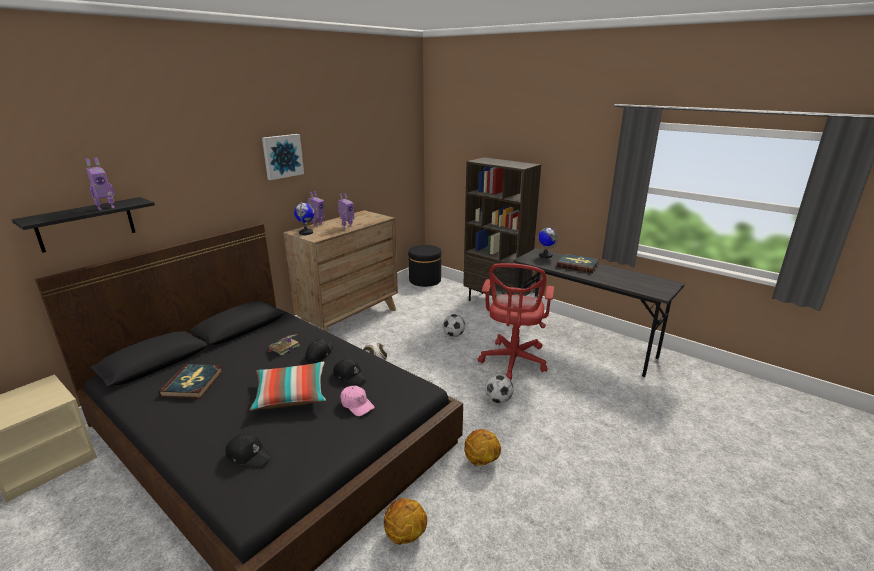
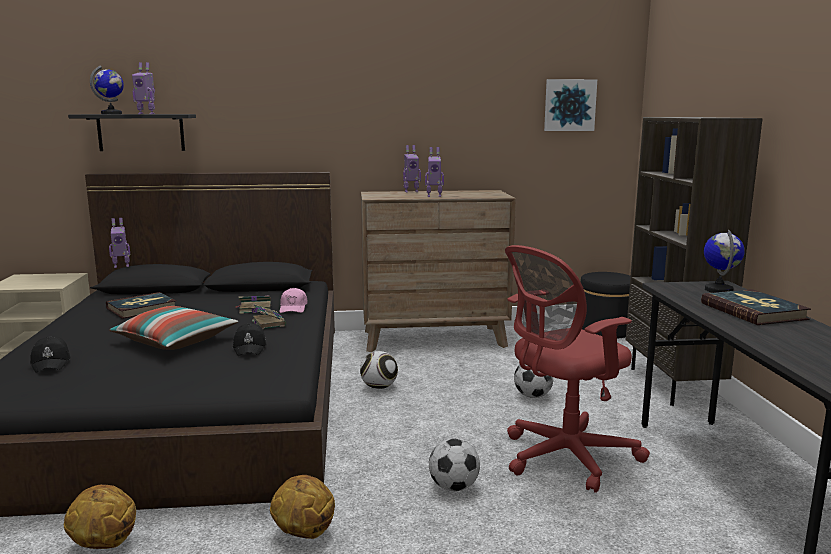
camera: 45 degrees right, 10 degrees down
picture [262,134,304,180] -> picture moved to [544,79,597,131]
globe [294,202,314,235] -> globe moved to [90,66,124,114]
black cap [305,338,333,363] -> book [252,304,286,329]
pink cap [340,386,375,416] -> pink cap moved to [280,288,307,313]
none -> toy robot [109,218,130,268]

